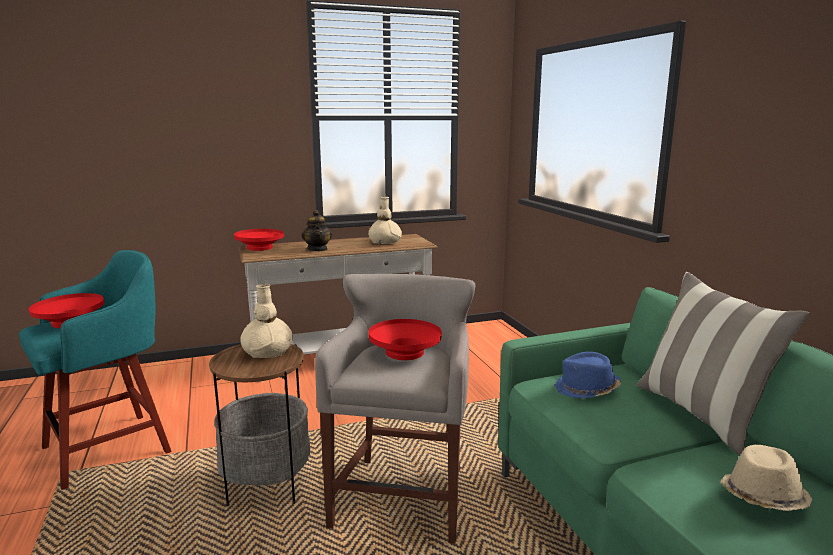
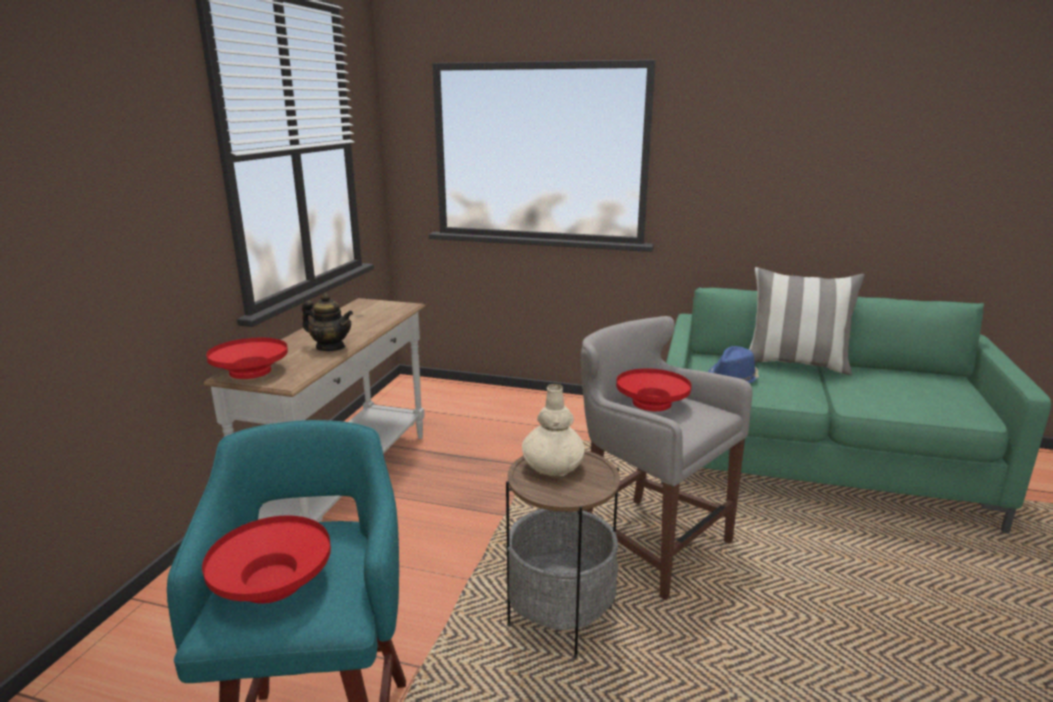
camera: 55 degrees left, 5 degrees up
beige vase [368,196,402,244] -> none
beige hat [720,445,812,511] -> none

